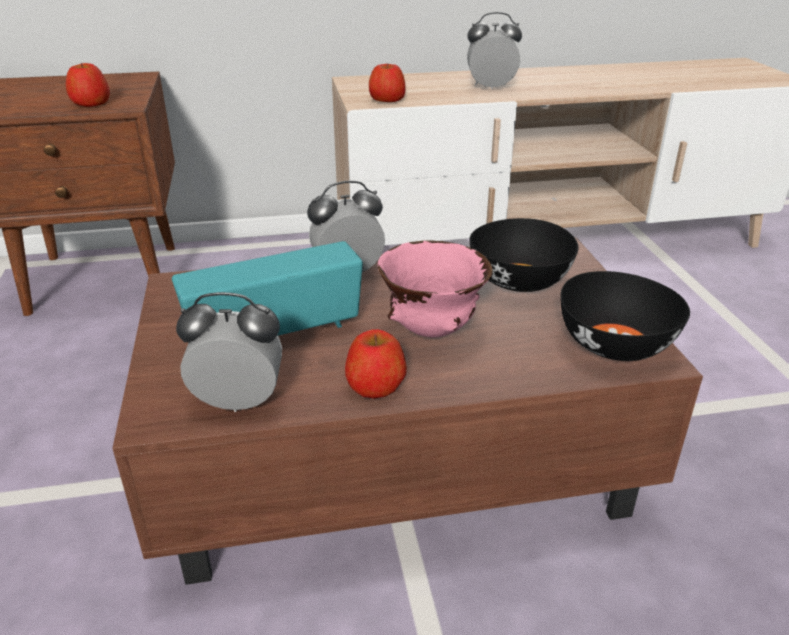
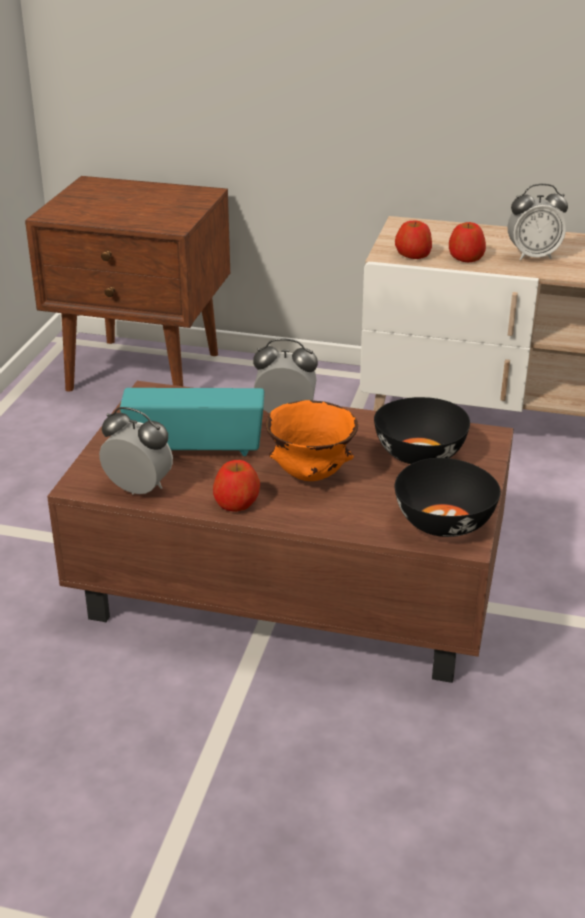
camera: 25 degrees right, 0 degrees up
apple [66,63,110,107] -> apple moved to [449,222,486,263]
pink bowl [378,240,493,338] -> orange bowl [265,400,358,481]
alarm clock [467,12,522,89] -> alarm clock turned 150 degrees clockwise [508,184,568,260]

